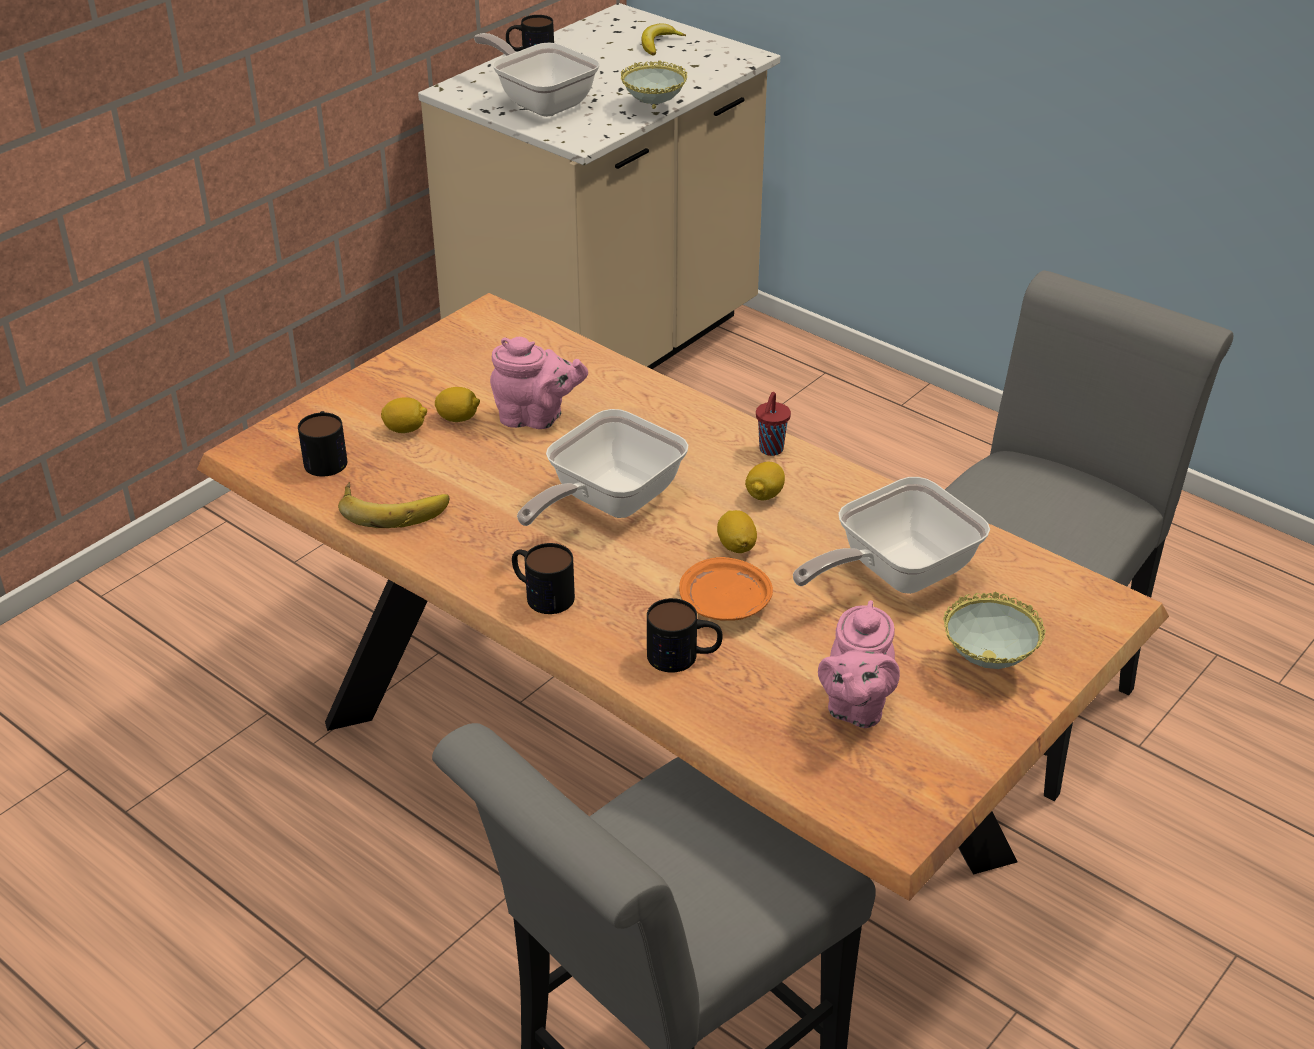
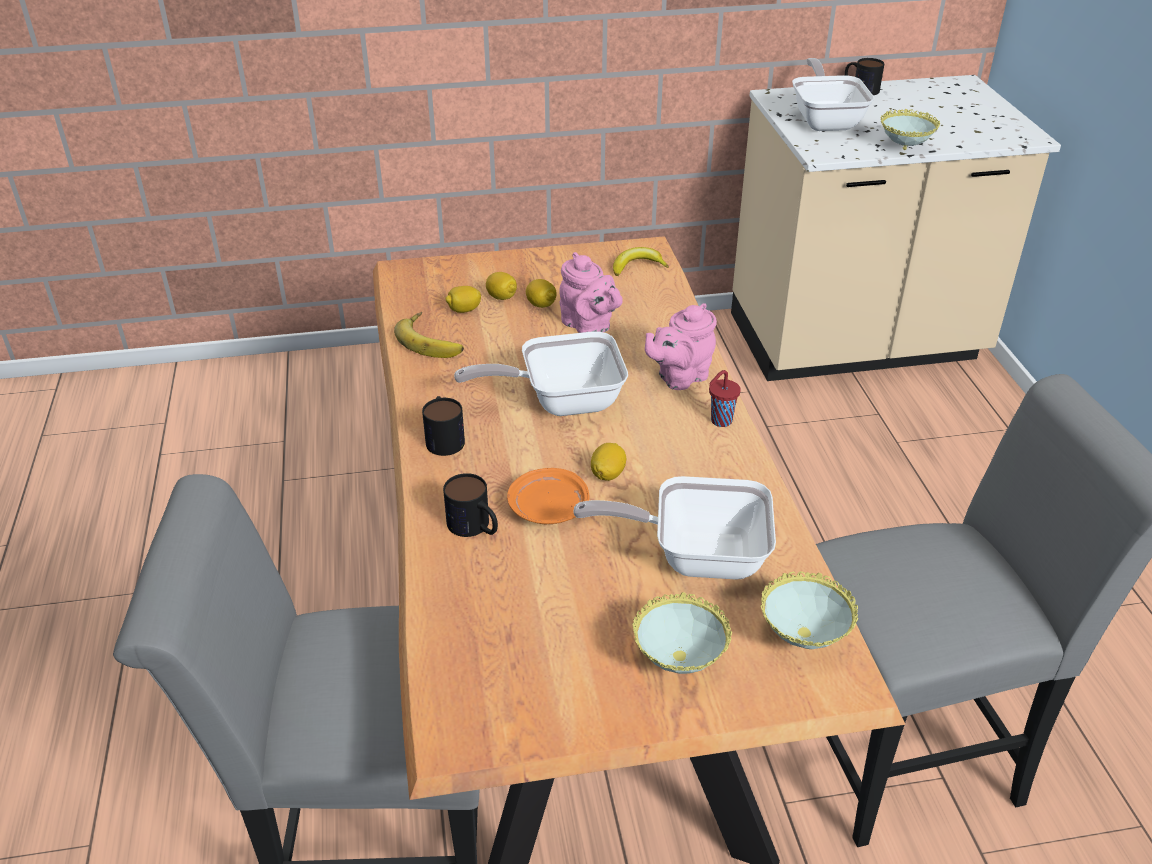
camera: 40 degrees right, 0 degrees up
mug [298,411,347,477] -> none
banana [642,24,686,55] -> banana moved to [613,247,669,276]
lemon [745,461,785,500] -> lemon moved to [446,286,481,313]
pink teapot [818,600,900,728] -> pink teapot moved to [645,303,717,390]
none -> bowl [761,571,858,649]

